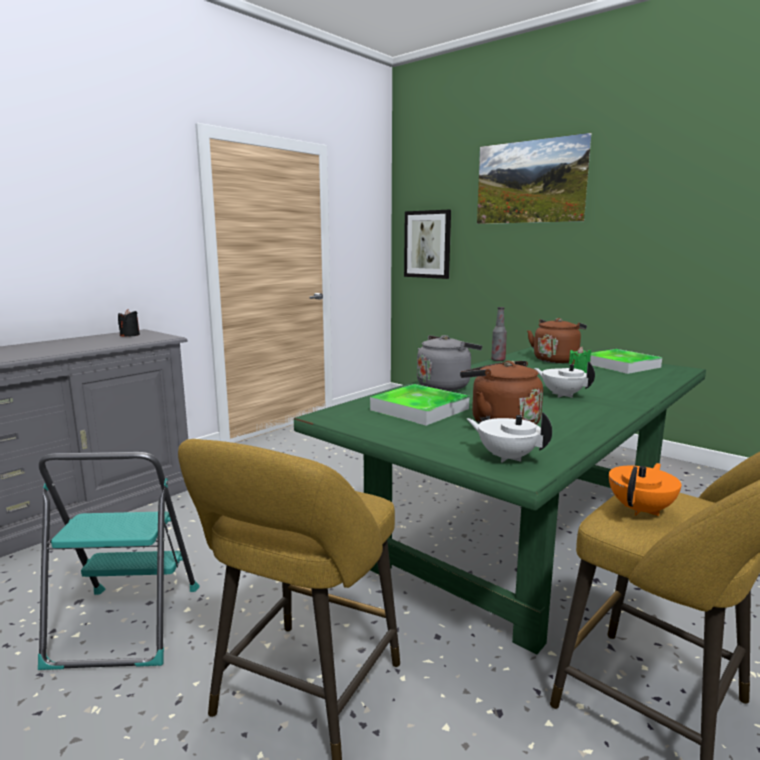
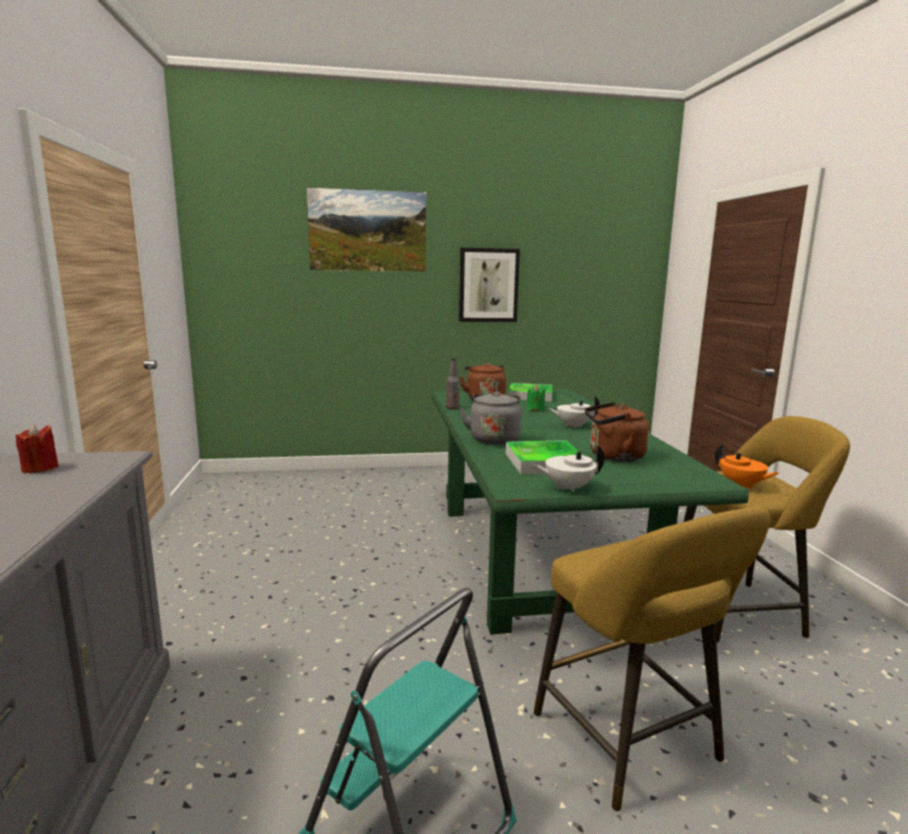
camera: 50 degrees left, 0 degrees up
black candle [118,309,140,337] -> red candle [16,424,59,474]
picture [404,210,451,279] -> picture moved to [459,248,520,322]
white teapot [467,412,552,463] -> white teapot moved to [533,445,604,493]
orange teapot [609,463,682,516] -> orange teapot turned 150 degrees clockwise [715,444,779,489]

